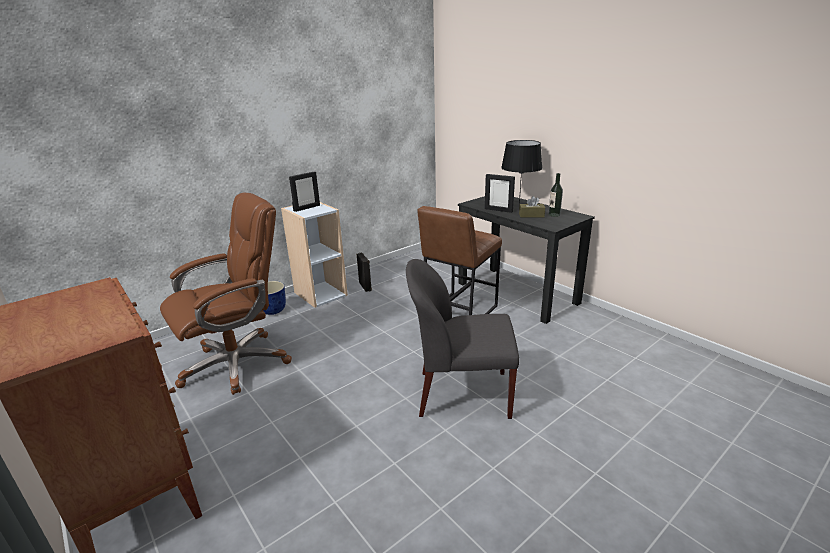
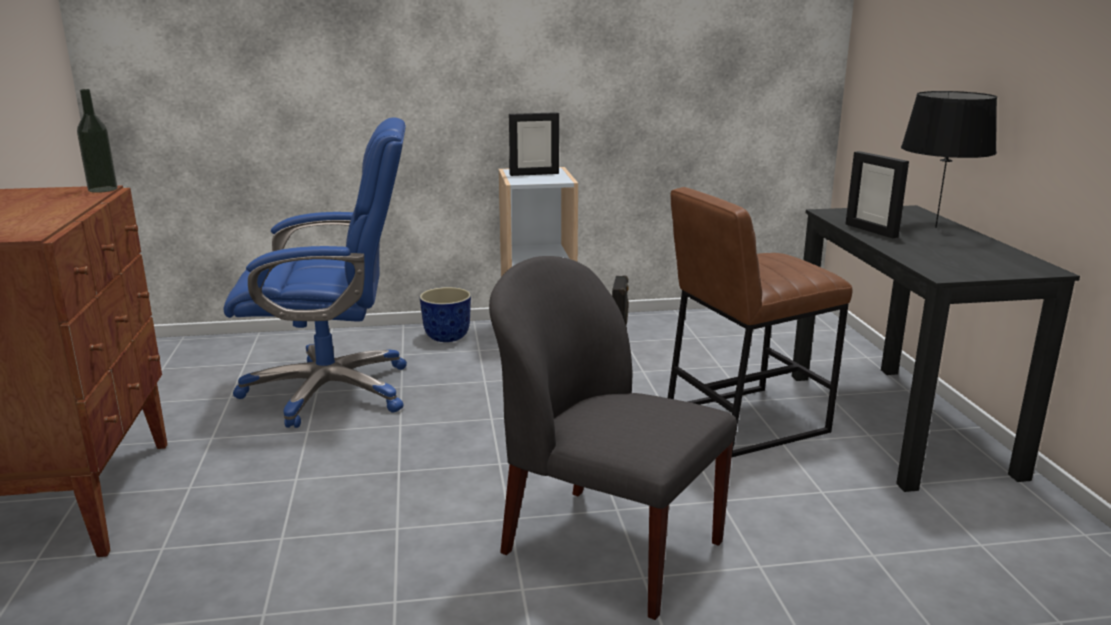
camera: 30 degrees right, 5 degrees down
brown office chair [160,193,292,395] -> blue office chair [224,117,407,428]
brown tissue box [519,196,545,218] -> none
bottle [549,173,563,217] -> bottle moved to [77,89,117,193]

